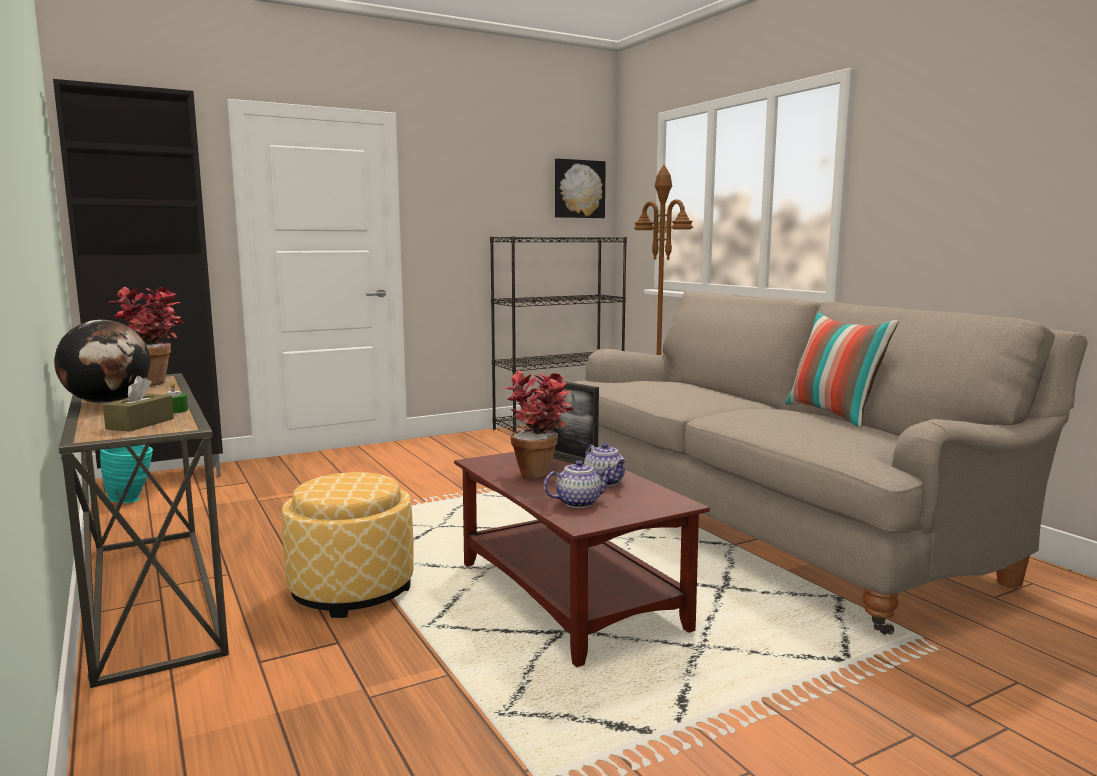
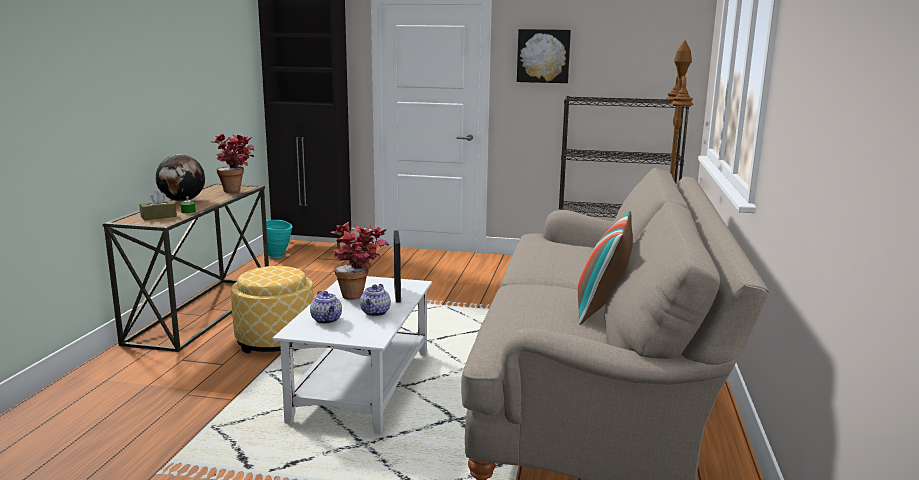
camera: 40 degrees right, 5 degrees up
brown coffee table [454,452,710,667] -> white coffee table [272,276,432,435]
teapot [544,460,613,508] -> teapot turned 45 degrees clockwise [310,291,342,324]
picture [555,158,606,218] -> picture moved to [517,29,571,83]

